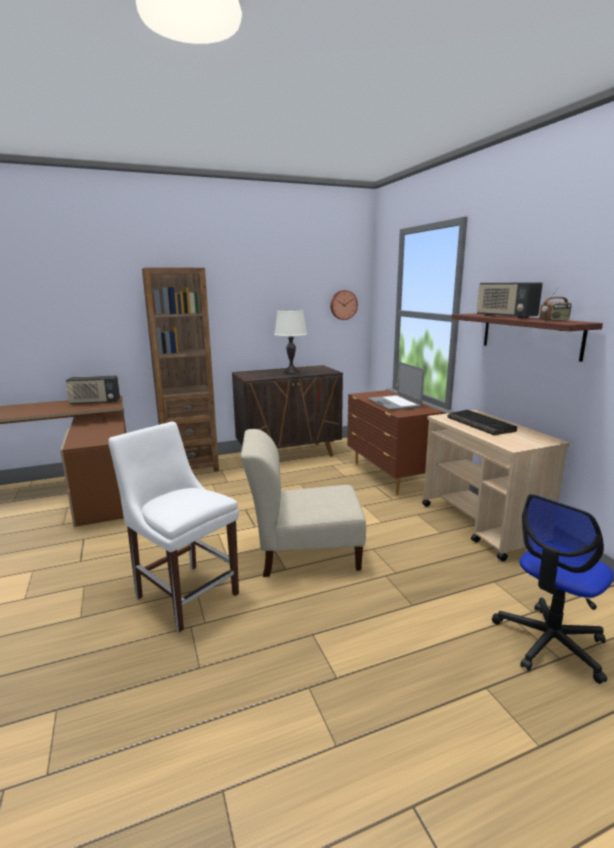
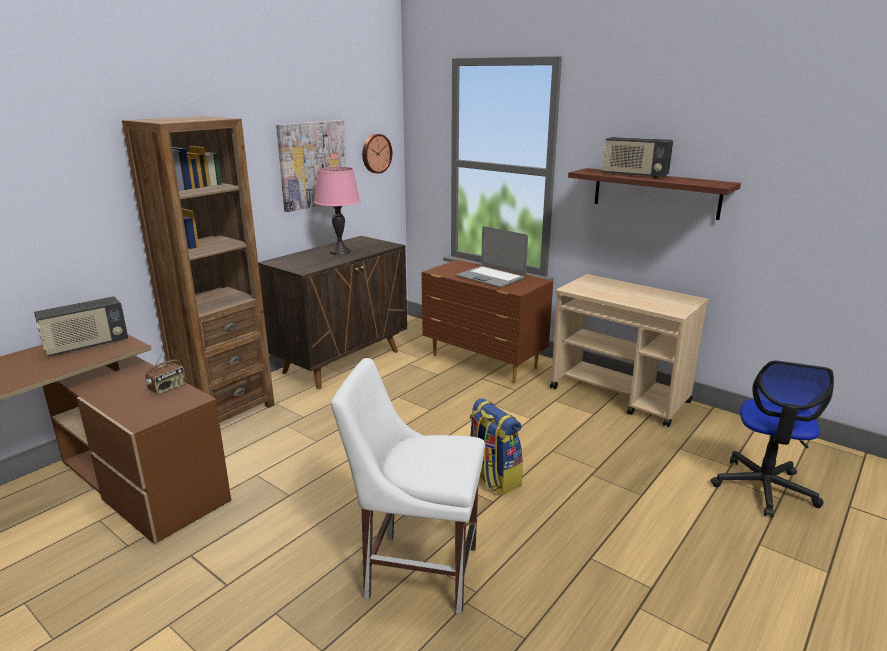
camera: 30 degrees left, 5 degrees up
beige chair [241,429,366,577] -> backpack [470,398,523,495]
white table lamp [274,310,307,374] -> pink table lamp [314,167,360,255]
keyboard [447,410,517,435] -> none
radio [539,287,572,322] -> radio moved to [145,350,186,394]
none -> picture [276,120,347,212]

